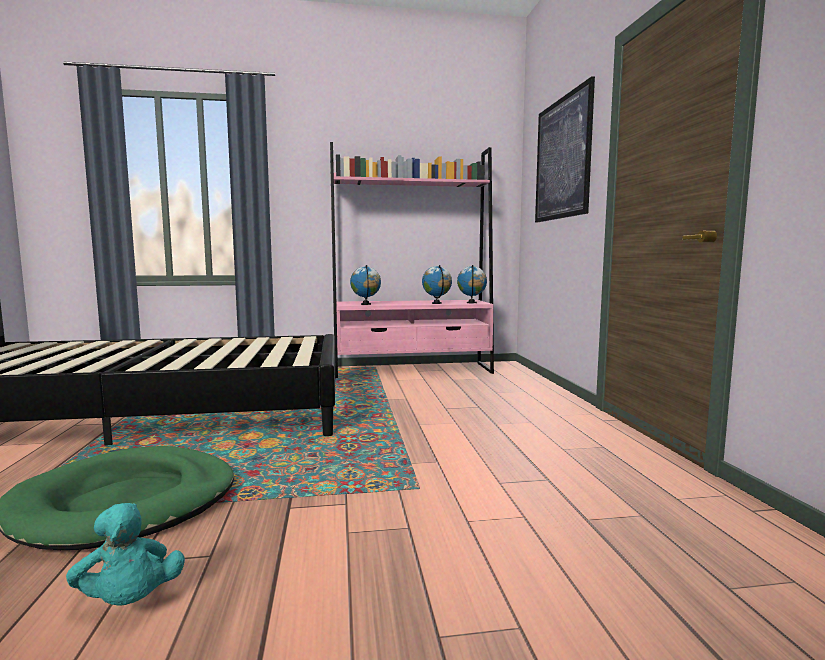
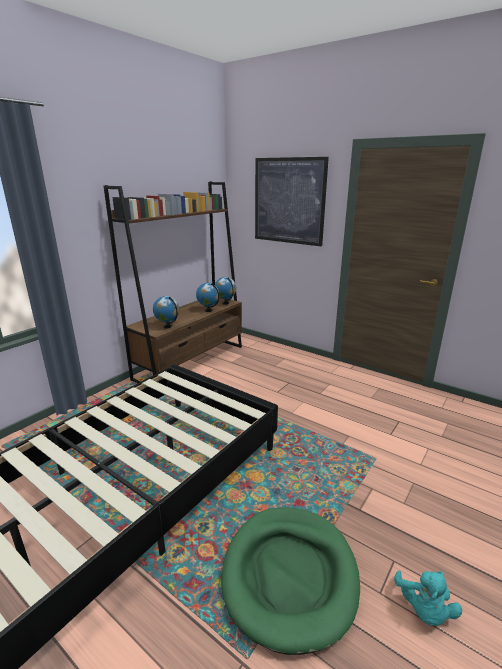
camera: 45 degrees left, 15 degrees up
turquoise plush toy [66,503,185,606] -> turquoise plush toy turned 90 degrees clockwise [394,571,462,626]
pink bookcase [330,142,494,378] -> brown bookcase [103,182,242,383]

